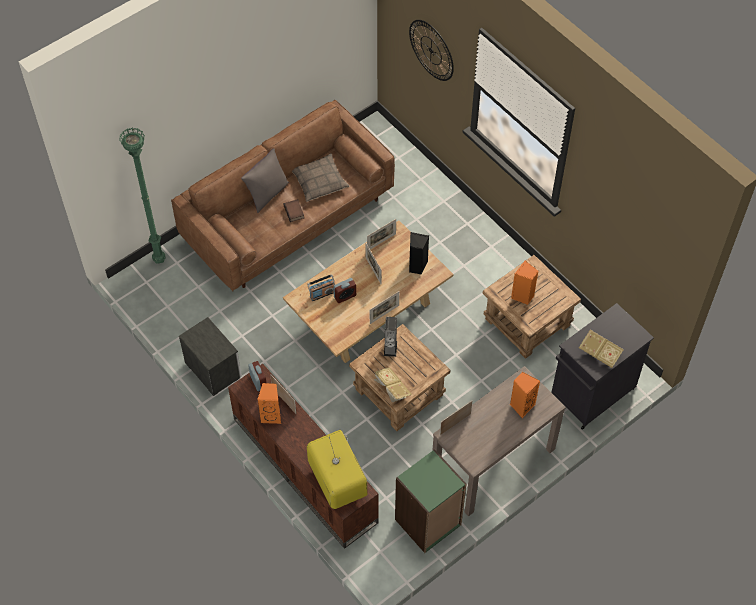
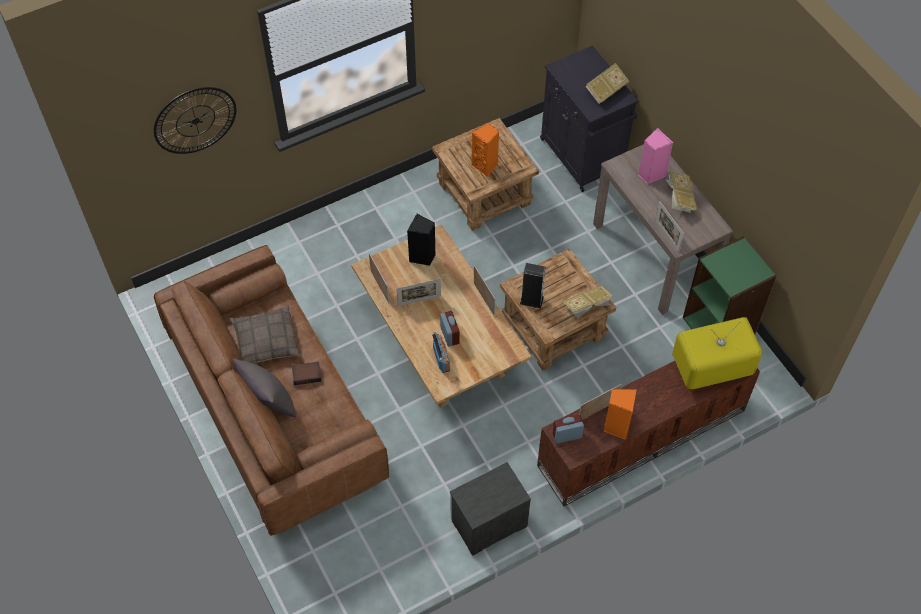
camera: 80 degrees left, 0 degrees up
green floor lamp [119,128,166,264] -> none
orange speaker [510,372,540,418] -> pink speaker [638,128,673,184]
none -> book [666,171,698,213]

